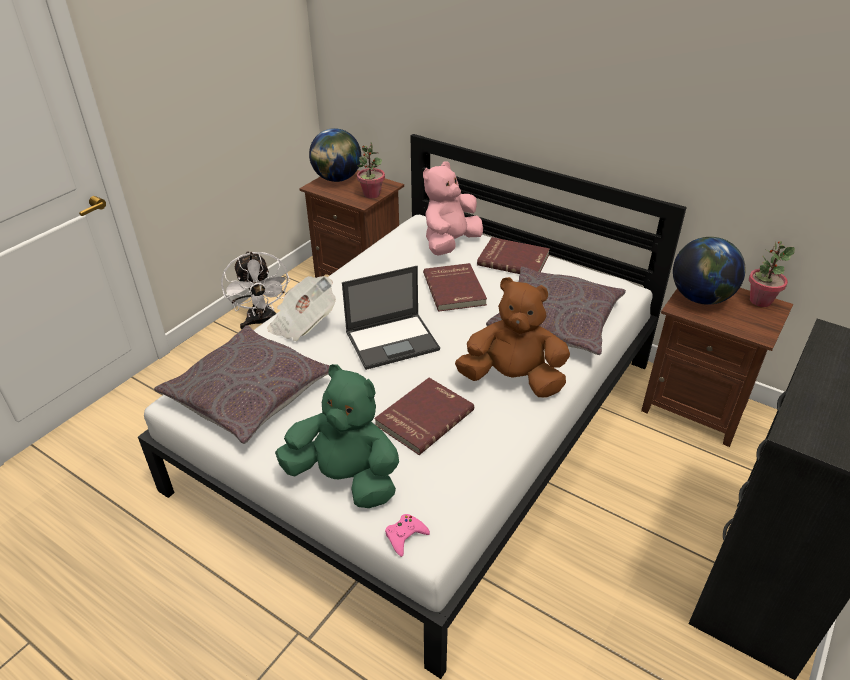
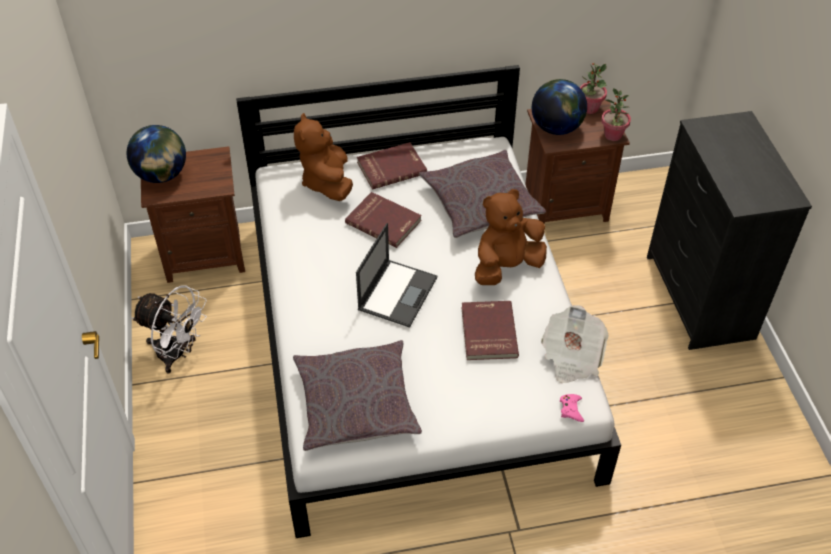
camera: 45 degrees left, 10 degrees up
newspaper [267,276,336,341] -> newspaper moved to [541,305,609,383]
green plush toy [275,364,399,508] -> none
potted plant [357,142,385,198] -> potted plant moved to [601,88,631,141]
pink plush toy [423,161,483,256] -> brown plush toy [294,113,353,201]

